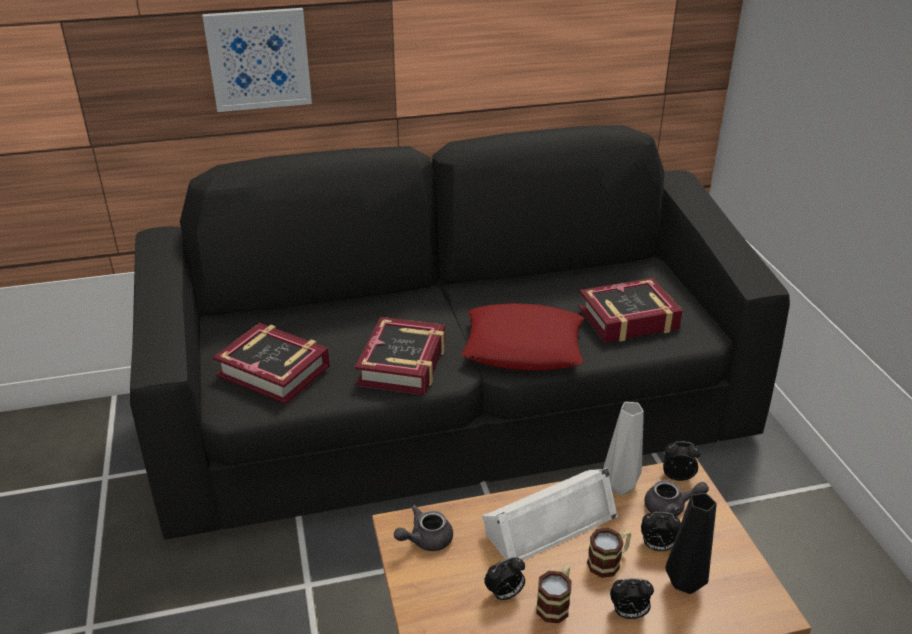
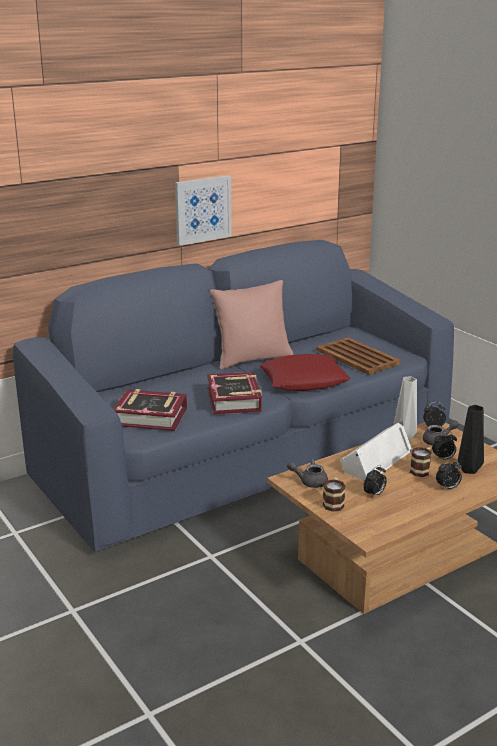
camera: 20 degrees left, 10 degrees down
black sofa [130,125,790,540] -> blue sofa [12,240,454,551]
picture [202,8,312,112] -> picture moved to [175,175,232,245]
grey teapot [394,505,453,551] -> grey teapot turned 60 degrees clockwise [287,459,328,488]
mug [536,565,572,624] -> mug moved to [323,477,345,512]
book [578,278,683,342] -> brown tray [316,337,401,375]
none -> pink pillow [210,280,294,370]

